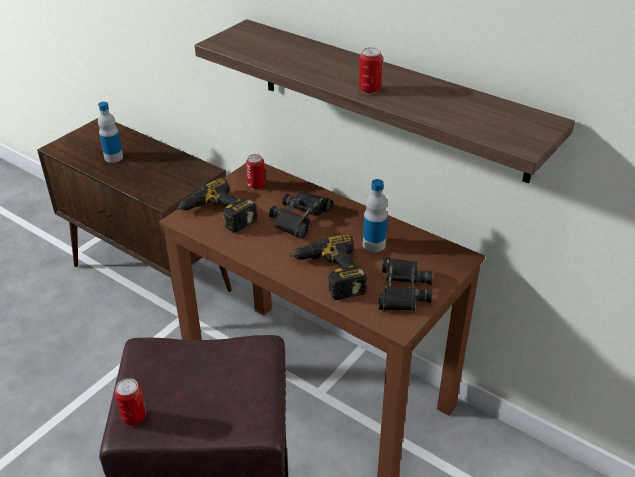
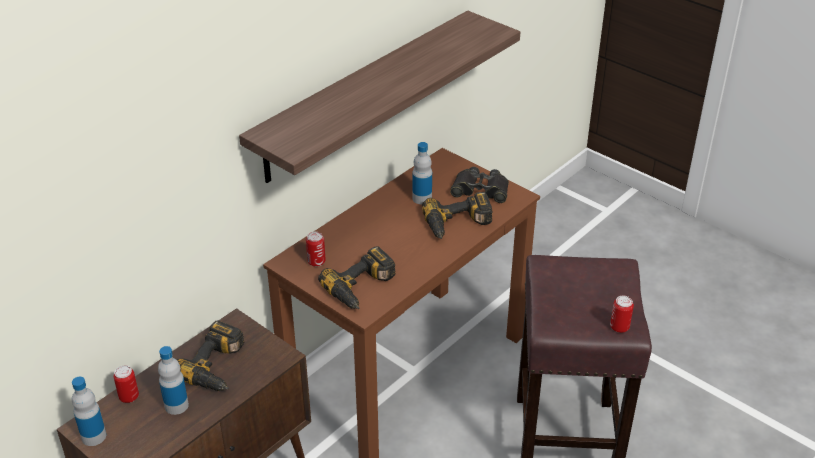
camera: 85 degrees left, 0 degrees up
black binoculars [269,191,333,239] -> none
can [359,47,383,94] -> can moved to [113,365,139,403]
none -> bottle [72,377,106,446]
none -> power drill [176,320,244,391]

